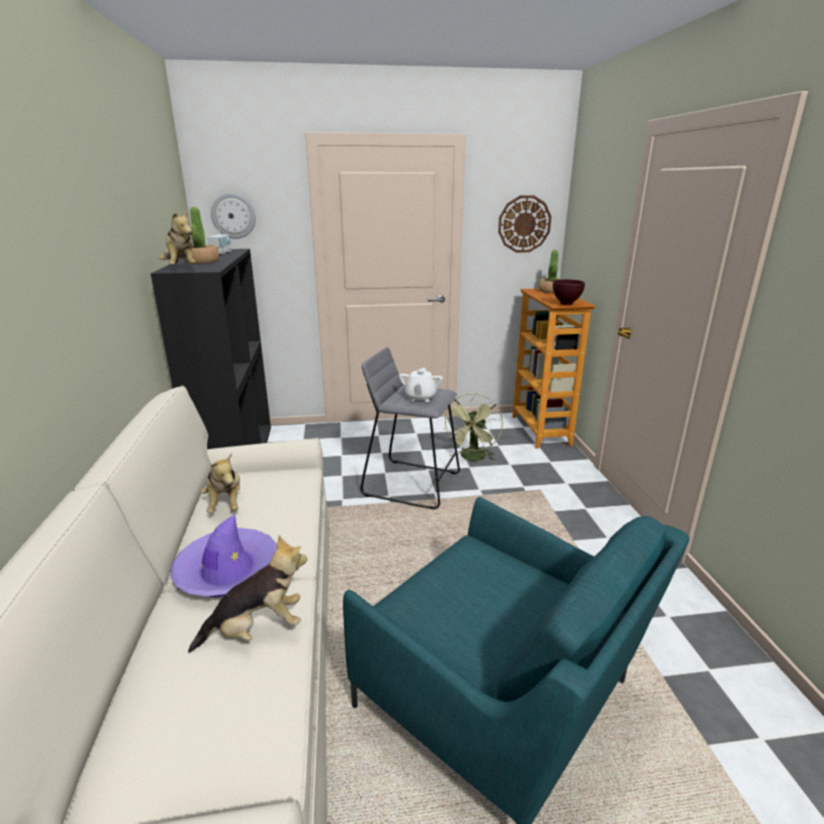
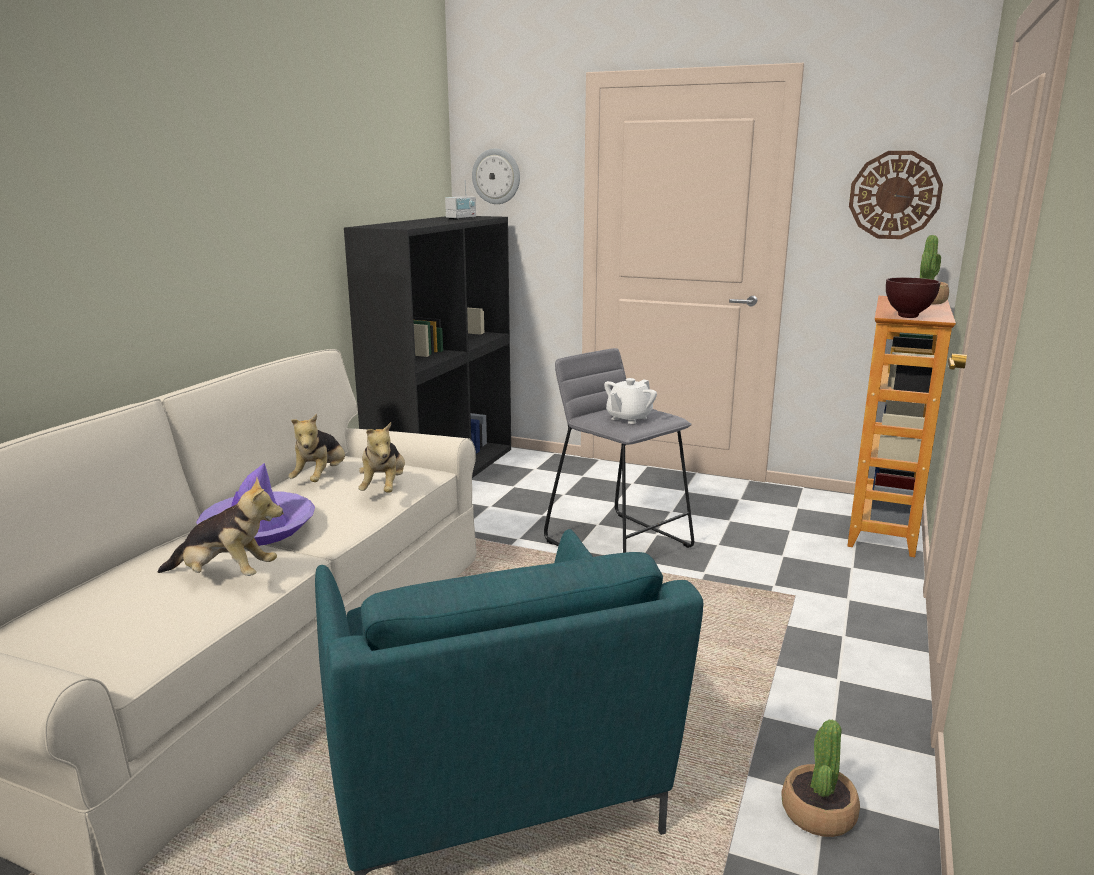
camera: 30 degrees right, 5 degrees down
plush toy [159,210,196,265] -> plush toy moved to [358,422,405,493]
potted plant [183,207,219,264] -> potted plant moved to [781,720,860,837]
green fan [444,393,503,461] -> none

